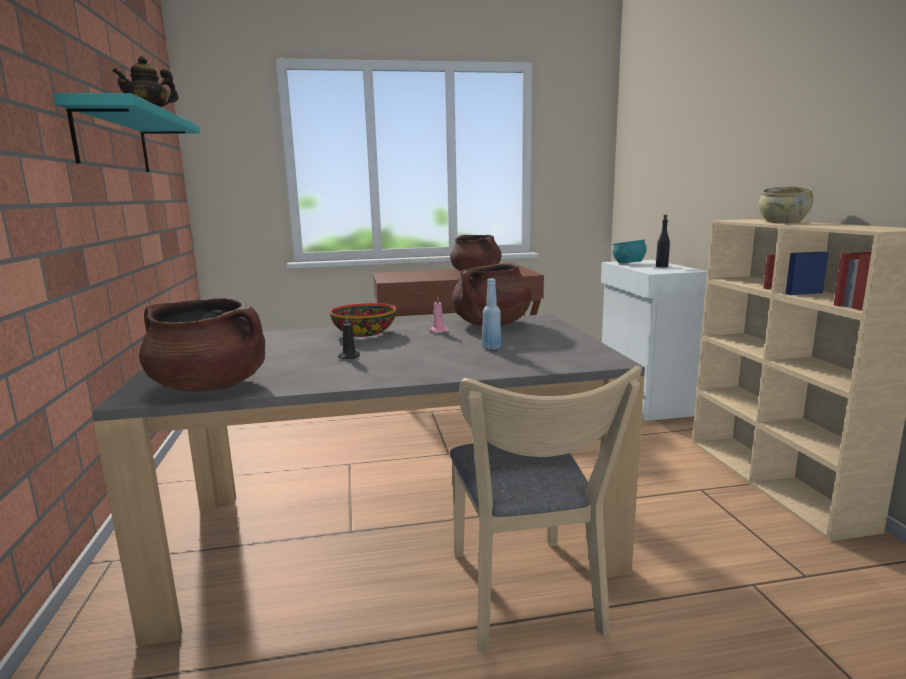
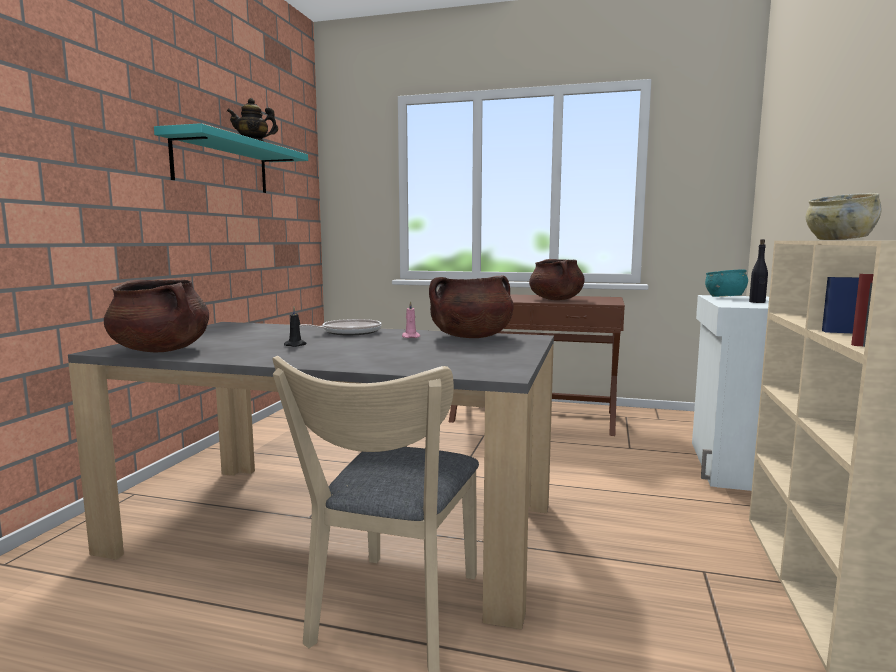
camera: 25 degrees right, 5 degrees down
bowl [330,303,397,337] -> frying pan [300,319,382,335]
blue bottle [482,278,501,350] -> none

